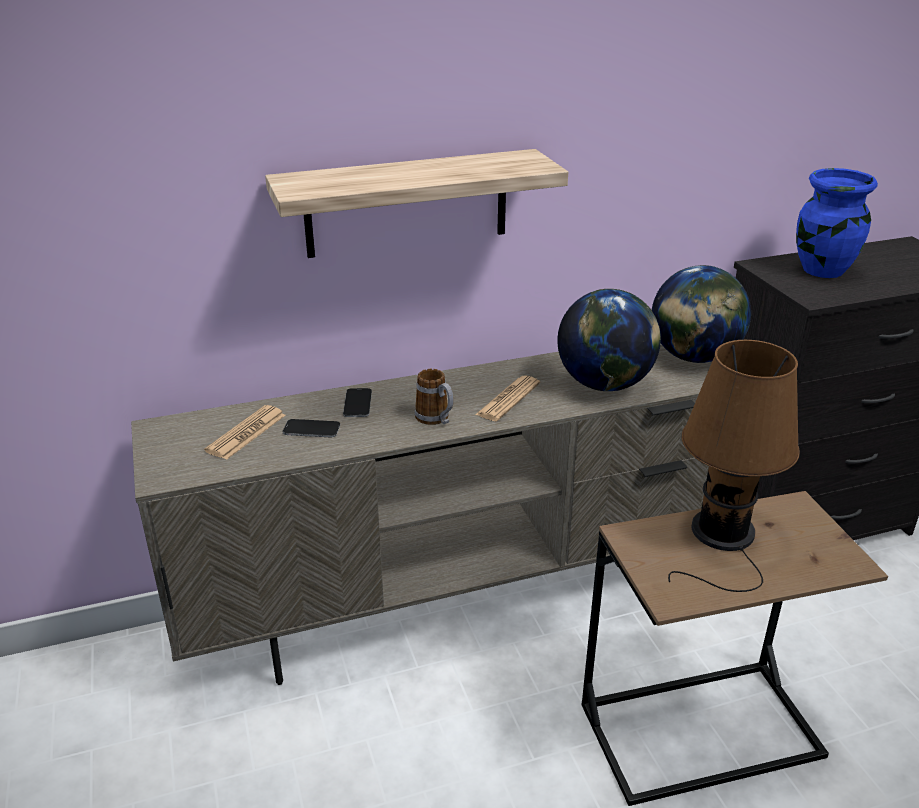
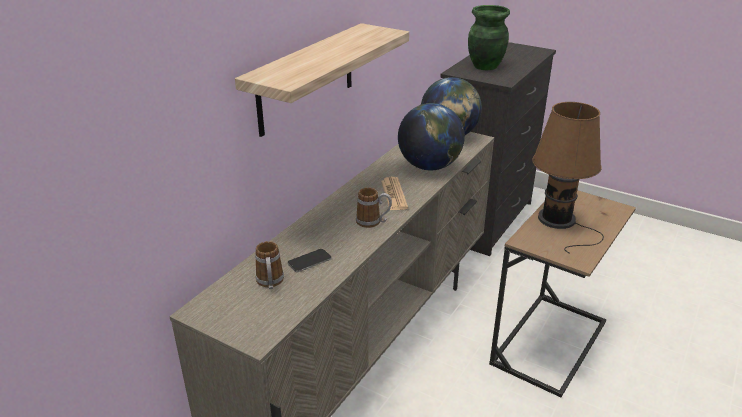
camera: 40 degrees left, 0 degrees up
newspaper [204,405,286,460] -> mug [255,241,284,289]
phone [343,388,372,417] -> none
blue vase [796,168,878,278] -> green vase [468,5,510,70]

